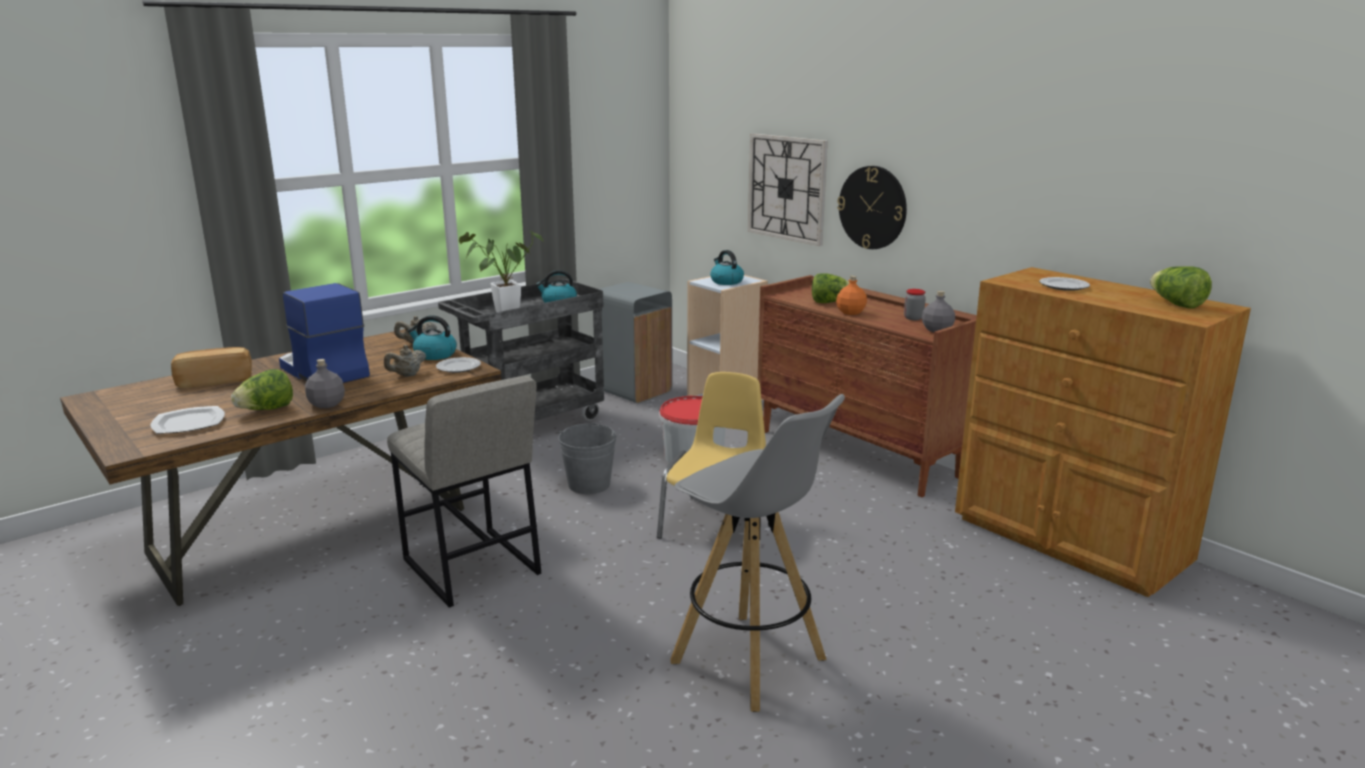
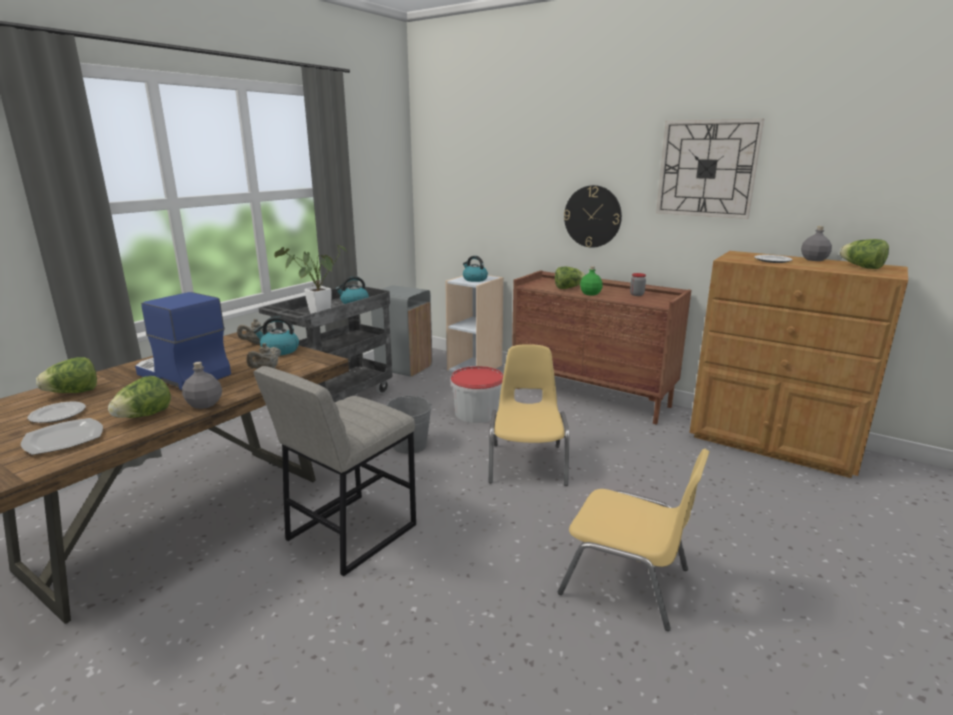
camera: 15 degrees left, 0 degrees up
bread [171,347,252,388] -> lettuce [36,357,97,393]
grey chair [387,376,541,608] -> grey chair turned 90 degrees clockwise [253,366,416,576]
plate [436,357,481,373] -> plate moved to [28,401,86,423]
grey stool [670,394,845,712] -> yellow chair [558,449,710,631]
wall clock [748,134,828,246] -> wall clock moved to [656,119,764,219]
orange bottle [836,276,867,315] -> green bottle [580,266,603,296]
grey bottle [922,291,955,332] -> grey bottle moved to [801,226,832,261]

